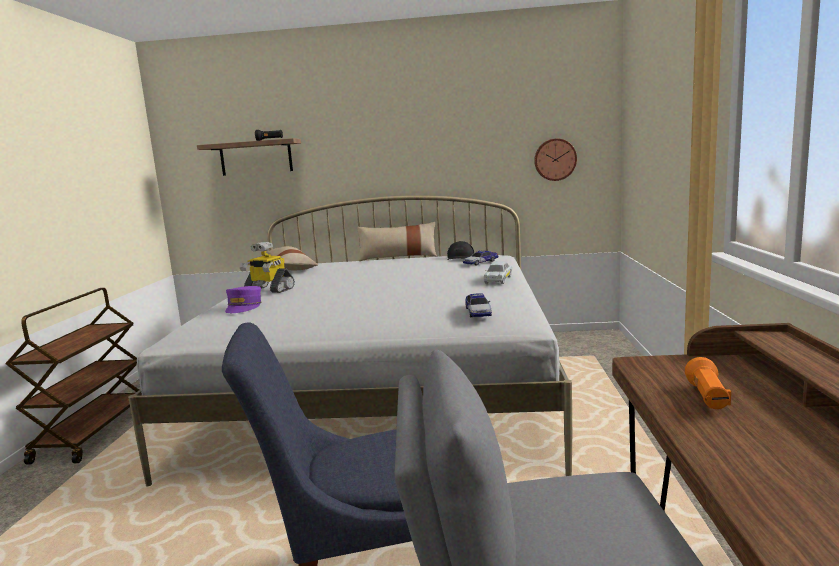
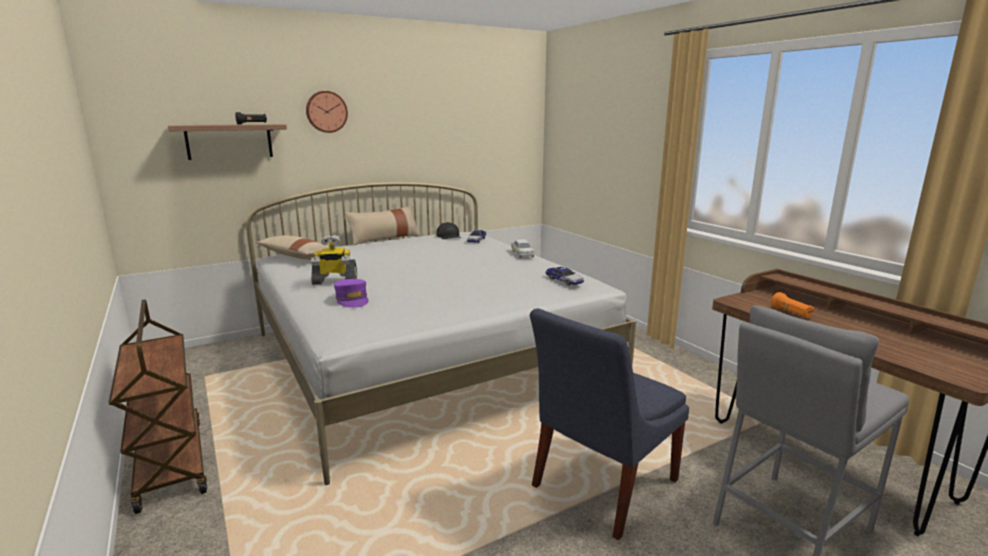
camera: 35 degrees left, 5 degrees up
wall clock [534,139,577,181] -> wall clock moved to [306,91,348,133]

